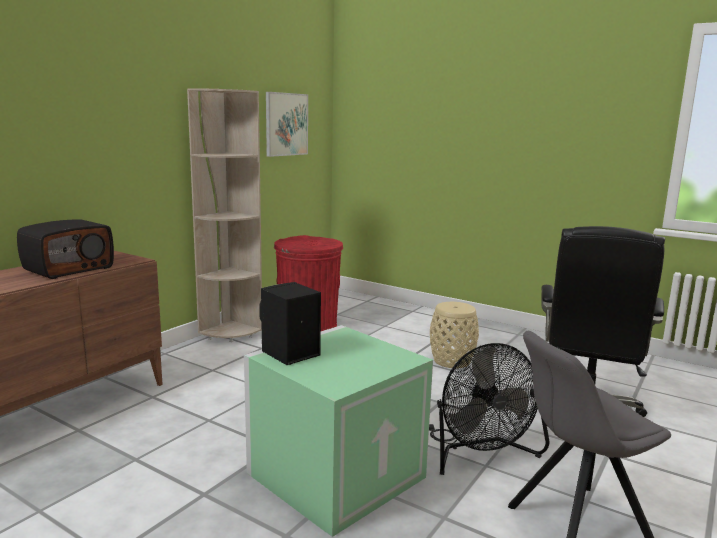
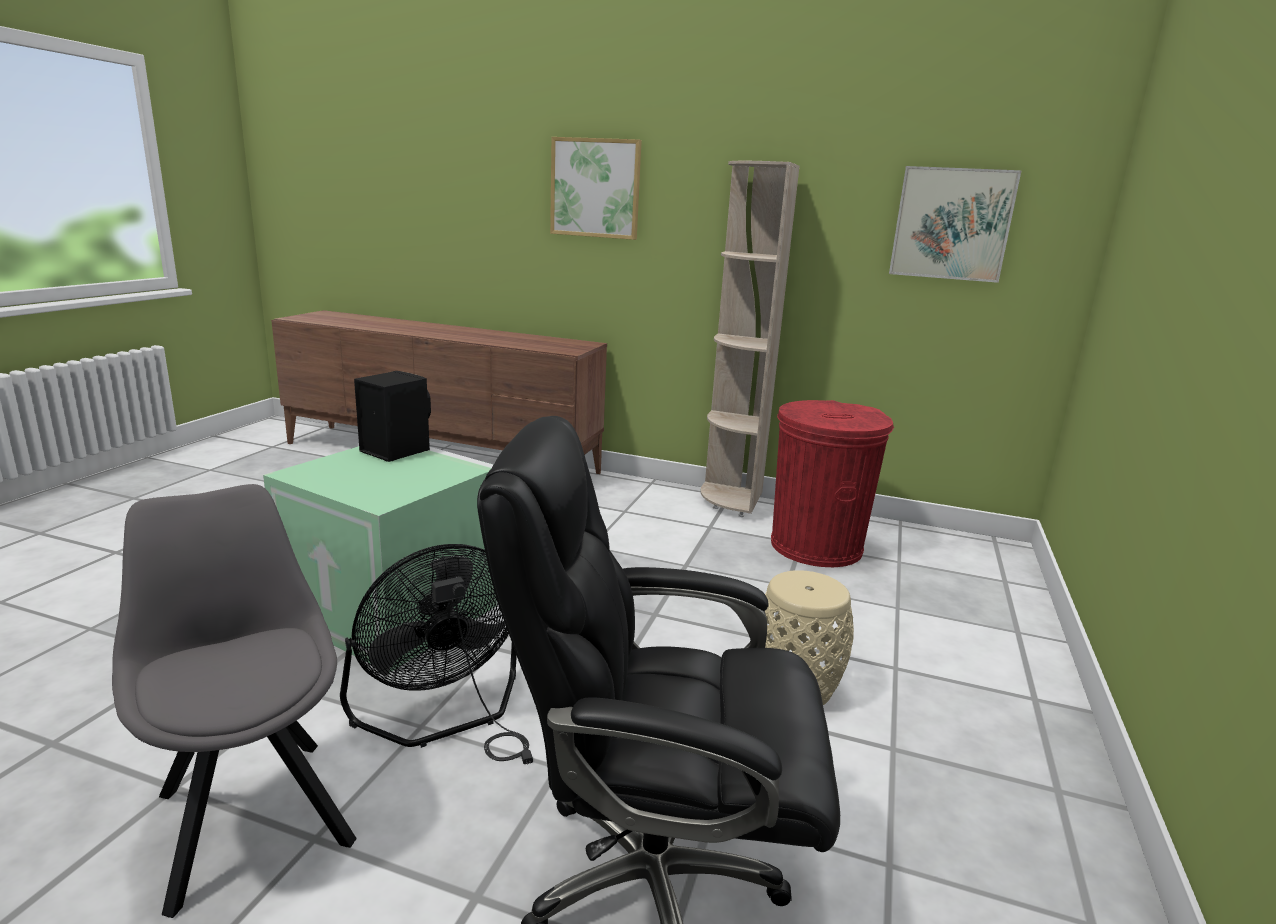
camera: 75 degrees right, 5 degrees up
radio [17,219,114,279] -> none
black fan [429,343,549,475] -> black fan turned 90 degrees clockwise [340,544,533,764]
none -> picture [550,137,642,240]

